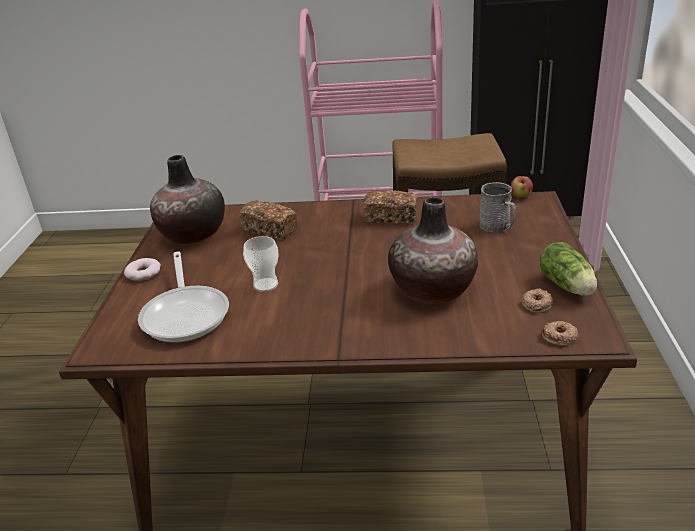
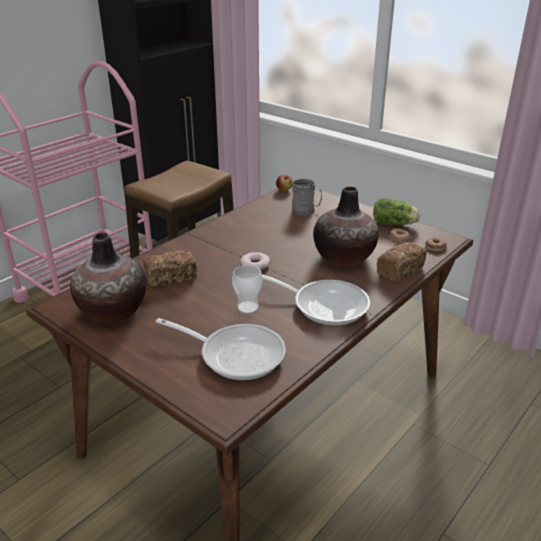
camera: 55 degrees left, 0 degrees up
donut [124,258,161,281] -> donut moved to [240,252,271,270]
bread [363,190,418,224] -> bread moved to [377,242,427,282]
none -> frying pan [262,274,370,326]

